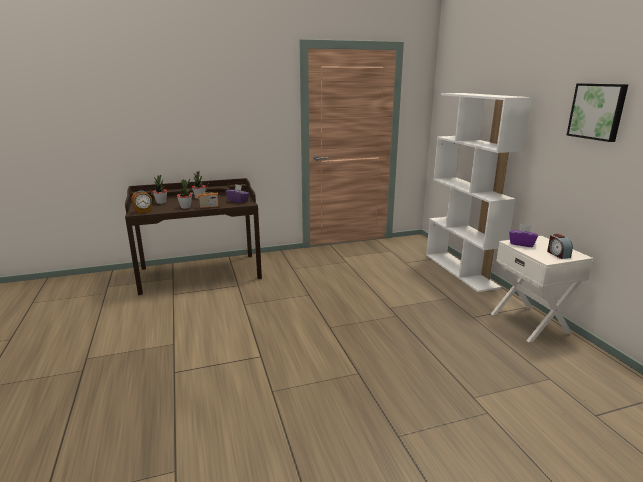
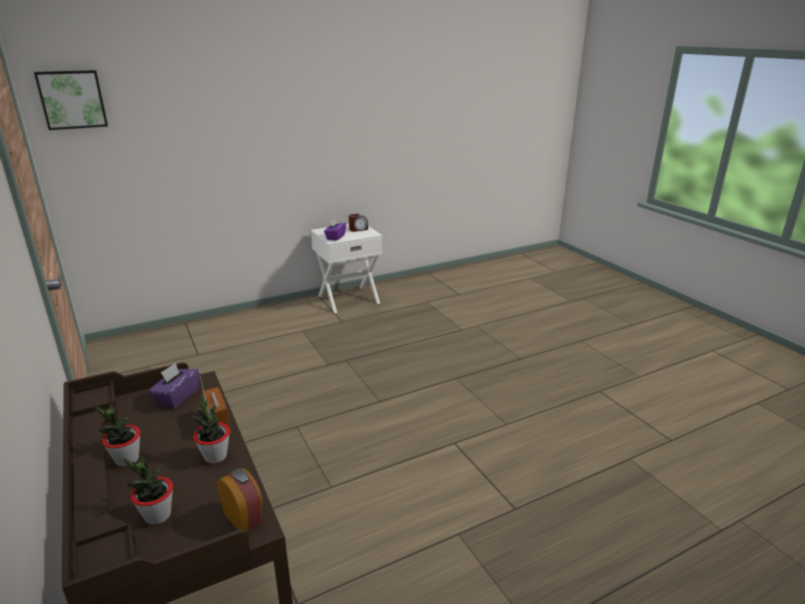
camera: 100 degrees left, 5 degrees up
white bookcase [426,93,532,292] -> none
picture [567,83,628,142] -> picture moved to [34,70,108,130]

